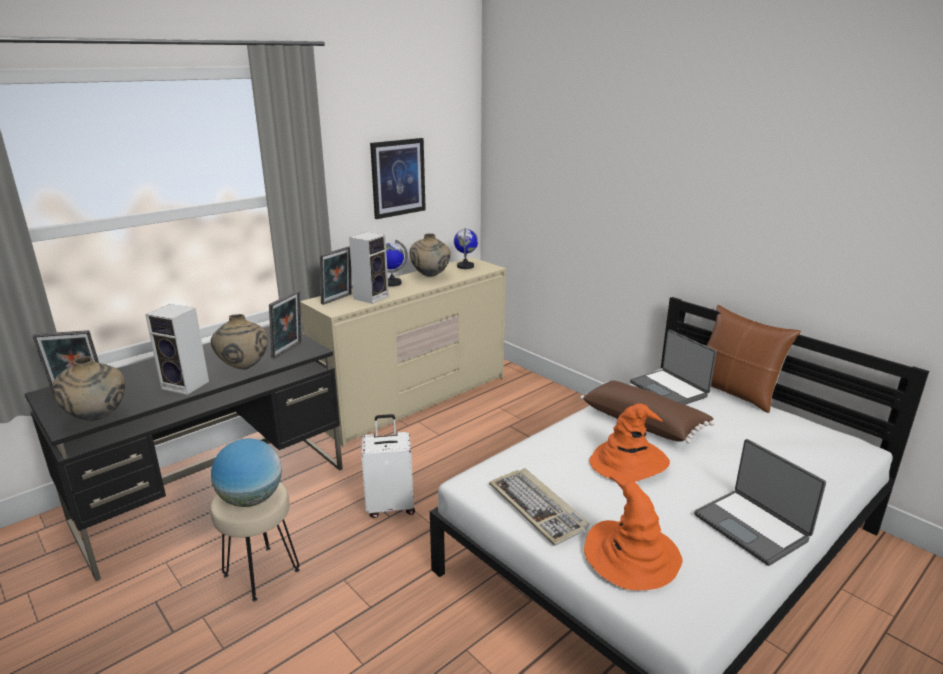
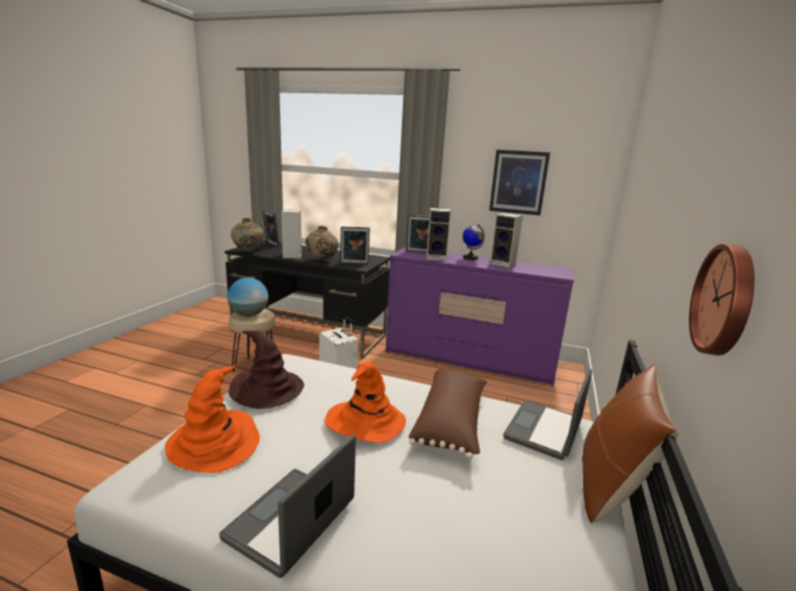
camera: 60 degrees right, 5 degrees down
beige dresser [300,257,506,447] -> purple dresser [386,247,574,387]
beige vase [410,233,451,277] -> speaker [490,213,523,268]
globe [454,228,478,269] -> none
keyboard [489,468,589,546] -> brown hat [228,330,304,409]
none -> wall clock [689,244,754,356]

